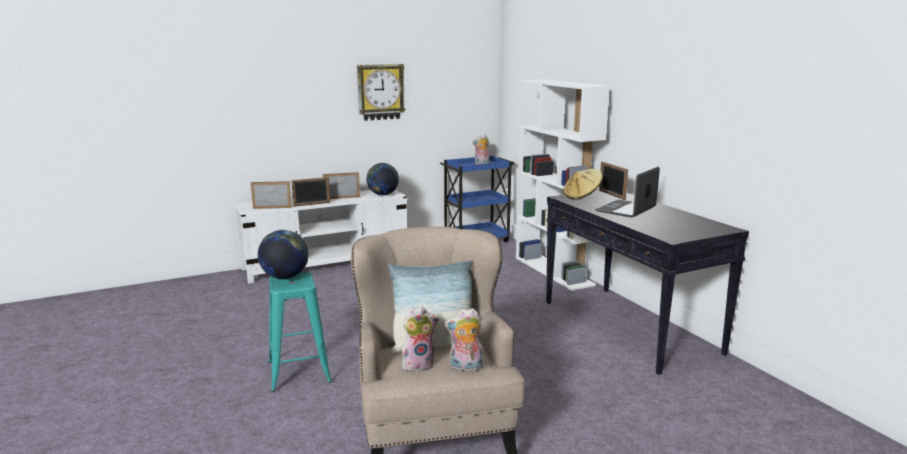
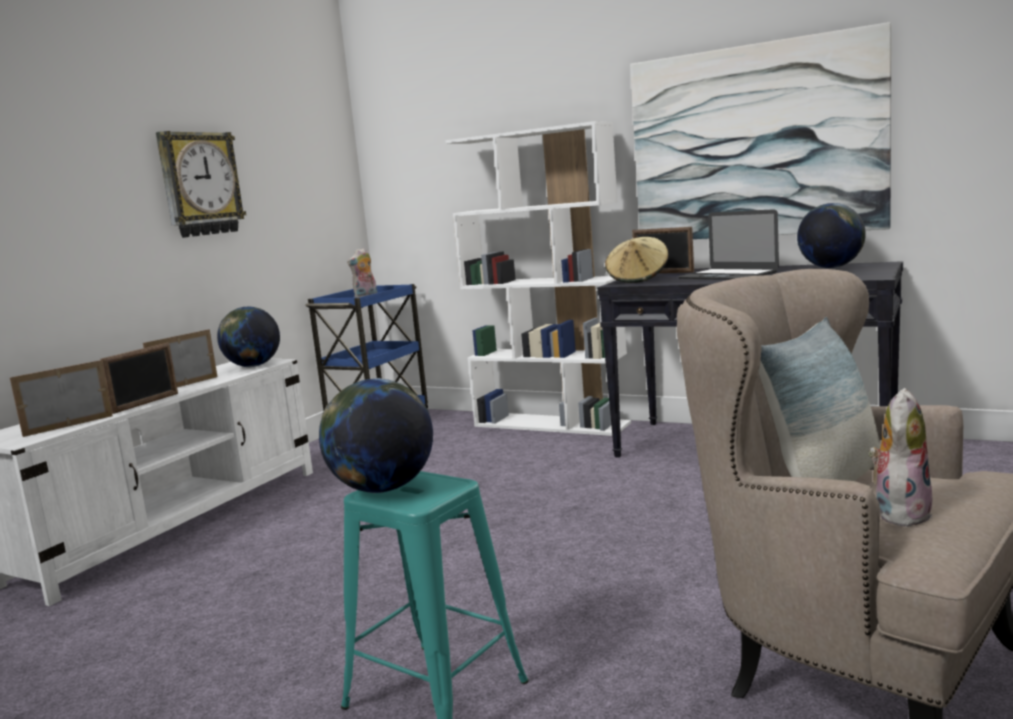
camera: 35 degrees left, 5 degrees down
plush toy [444,308,483,372] -> none
laptop [595,167,660,218] -> laptop turned 45 degrees counterclockwise [678,209,779,280]
none -> picture [630,22,892,239]
none -> globe [797,203,866,268]

